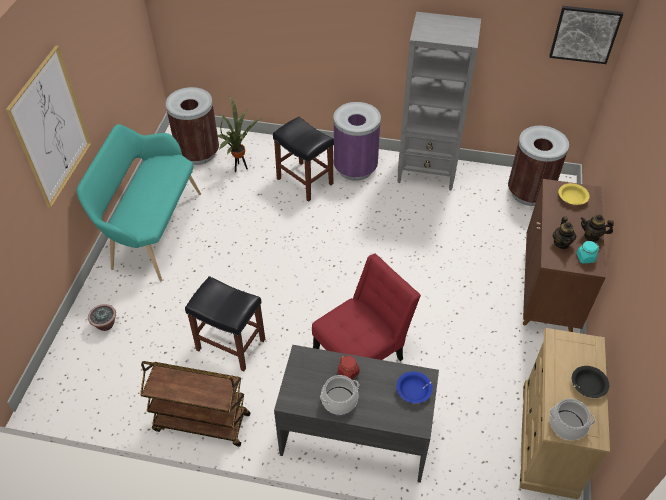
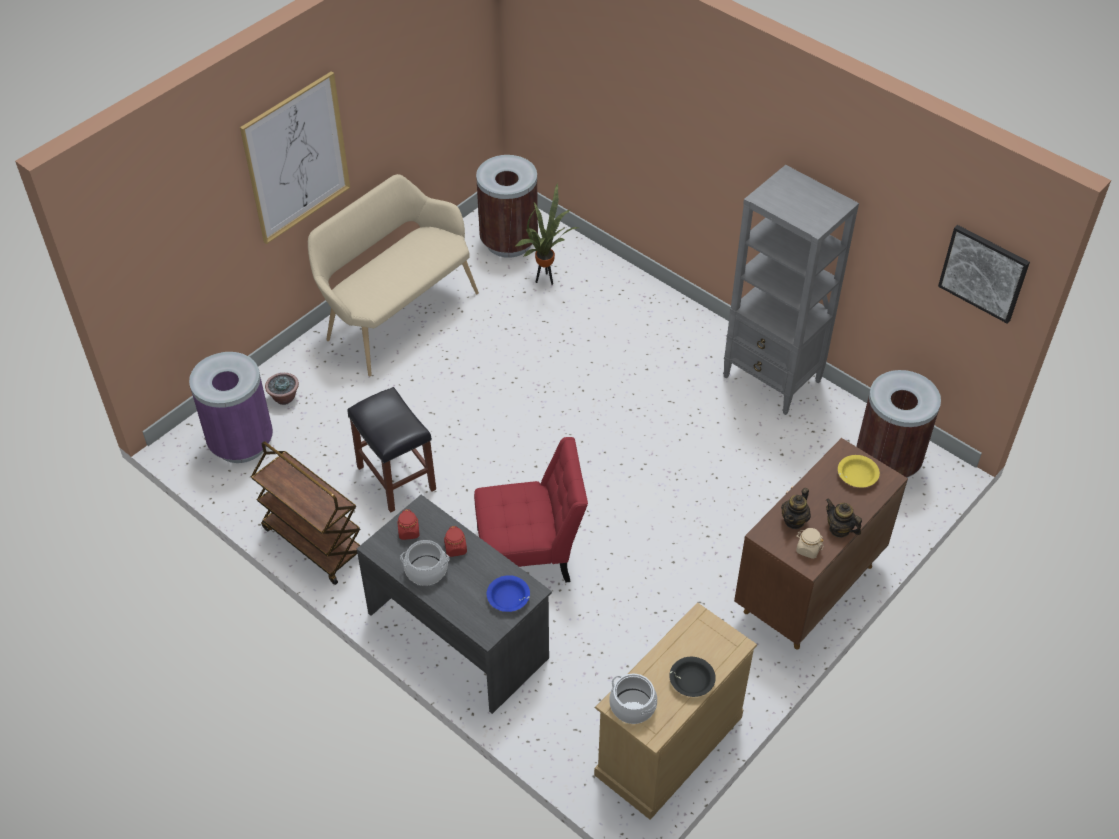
camera: 30 degrees right, 0 degrees up
turquoise bench [77,124,201,282] -> beige bench [308,174,479,376]
black stool [273,117,334,202] -> none
purple trash can [334,102,381,181] -> purple trash can moved to [189,352,273,463]
turquoise jar [577,241,599,263] -> beige jar [796,528,824,559]
none -> red jar [398,509,420,540]

